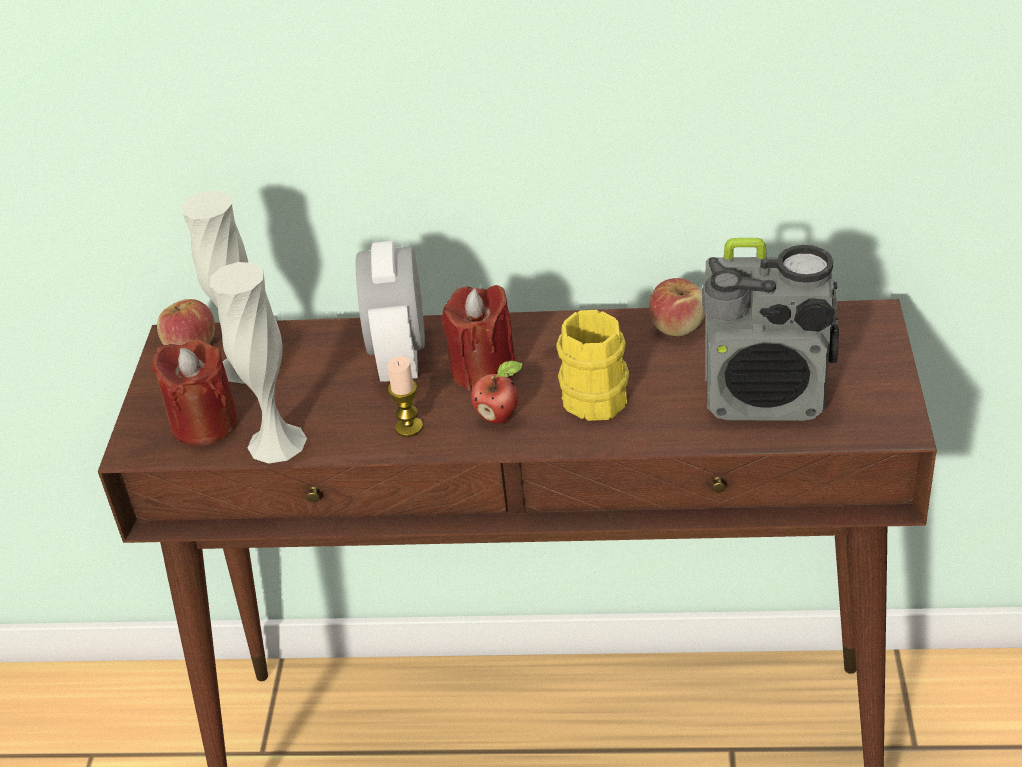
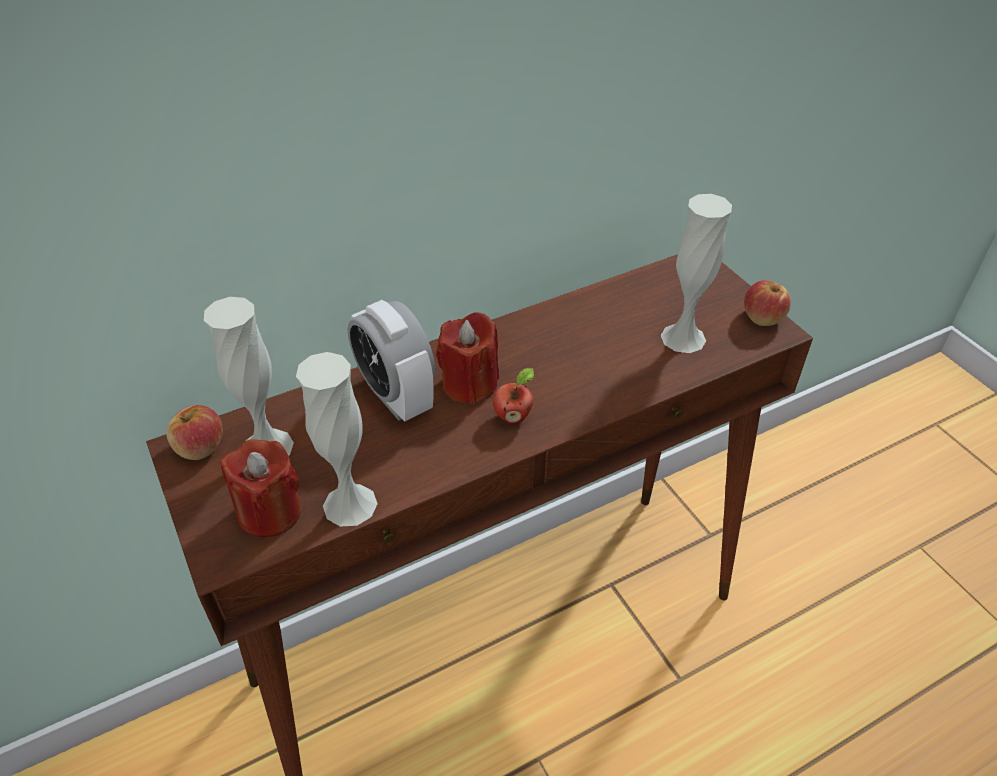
camera: 35 degrees left, 5 degrees up
candle [387,356,423,437] -> none
yellow mug [556,310,629,421] -> none
apple [649,278,705,336] -> apple moved to [744,280,791,326]
radio [702,238,839,421] -> white vase [661,194,732,353]

